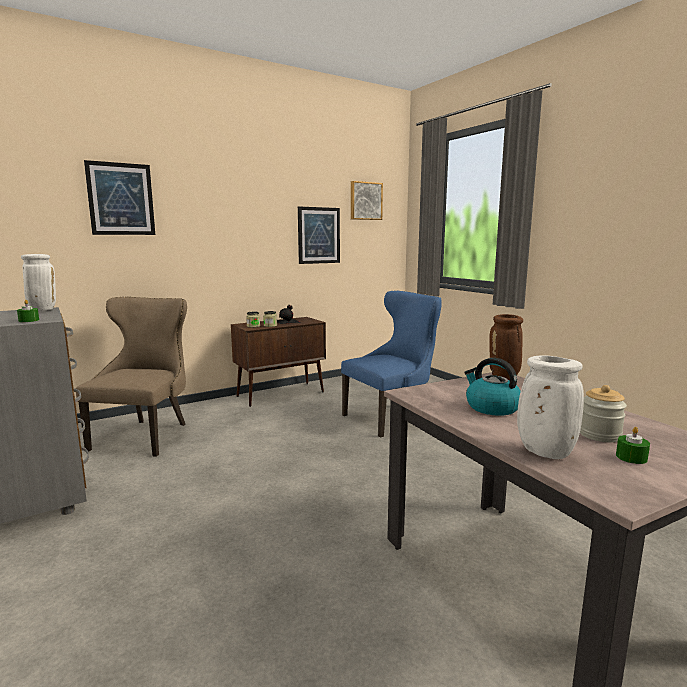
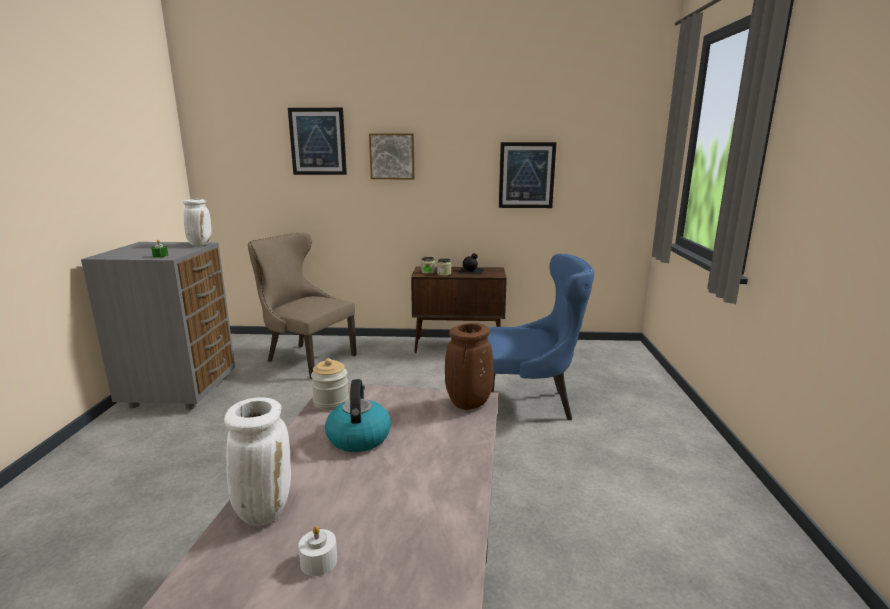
camera: 35 degrees right, 5 degrees up
beige chair [76,297,187,457] -> beige chair turned 105 degrees counterclockwise [248,233,356,379]
picture [351,181,383,220] -> picture moved to [369,133,415,179]
jar [580,385,627,442] -> jar moved to [311,358,349,410]
green candle [616,427,650,464] -> white candle [298,526,337,576]

